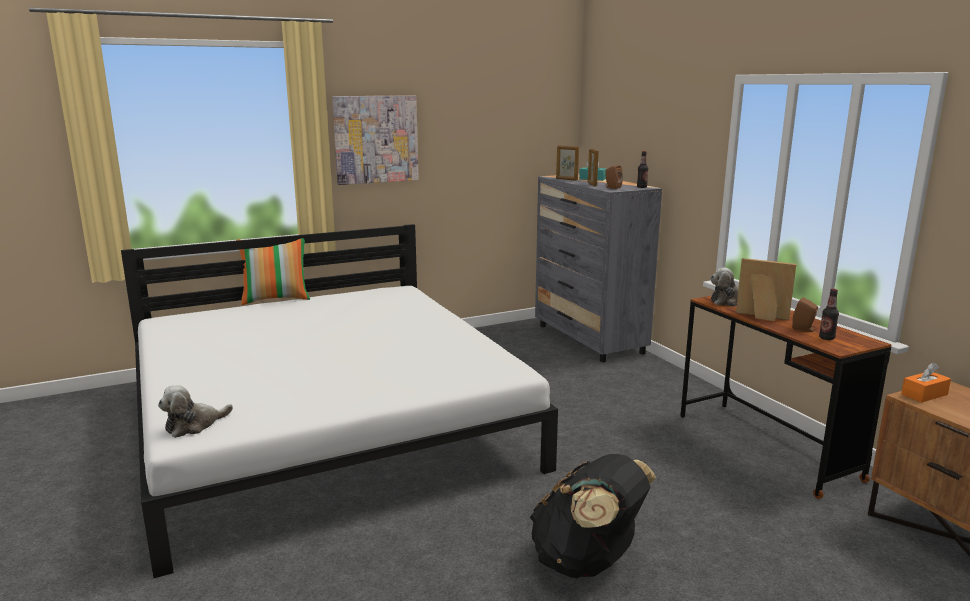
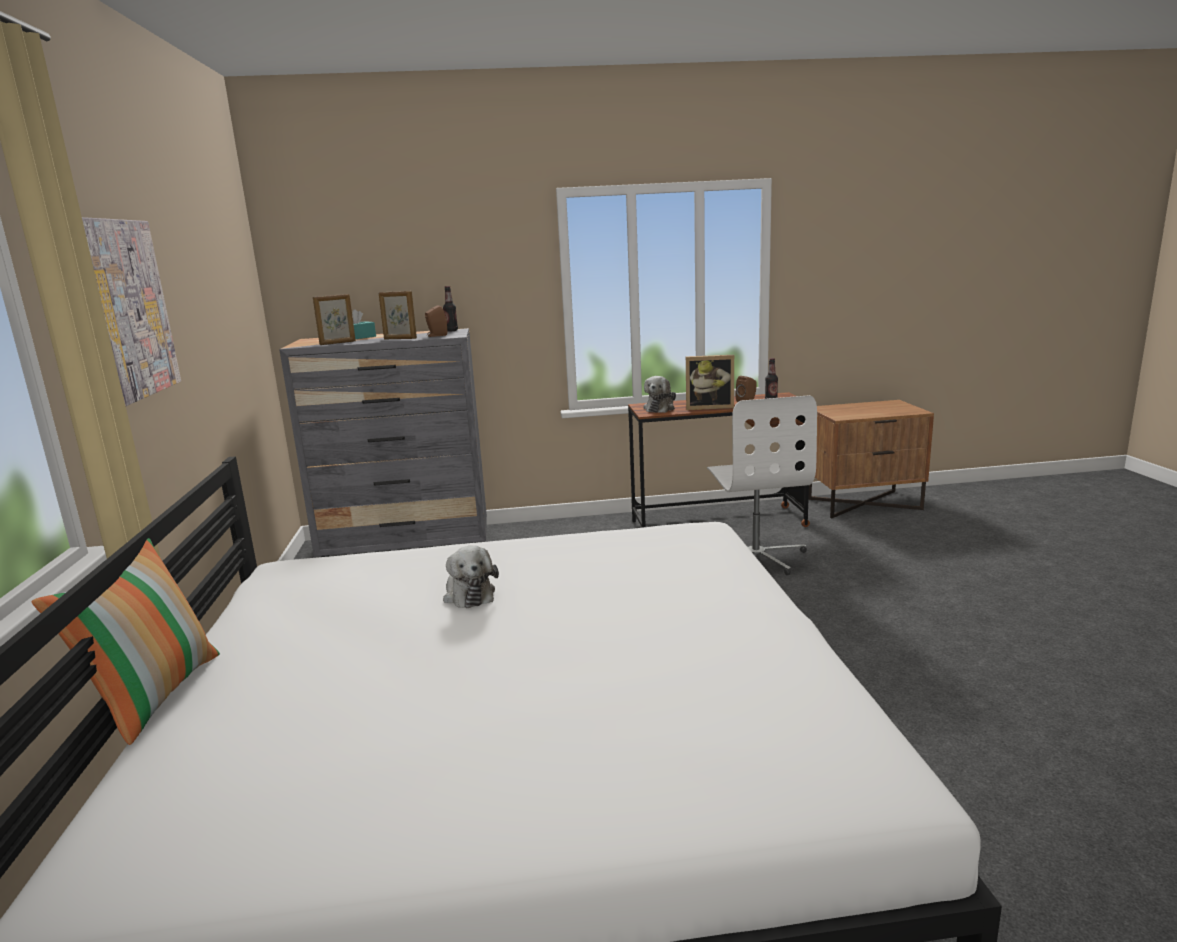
camera: 70 degrees left, 0 degrees up
plush toy [158,385,233,438] -> plush toy moved to [443,546,499,608]
black backpack [530,454,656,578] -> none
picture frame [736,258,796,321] -> picture frame turned 135 degrees counterclockwise [686,355,734,410]
orange tissue box [901,362,951,403] -> none
none -> white office chair [707,395,817,575]

